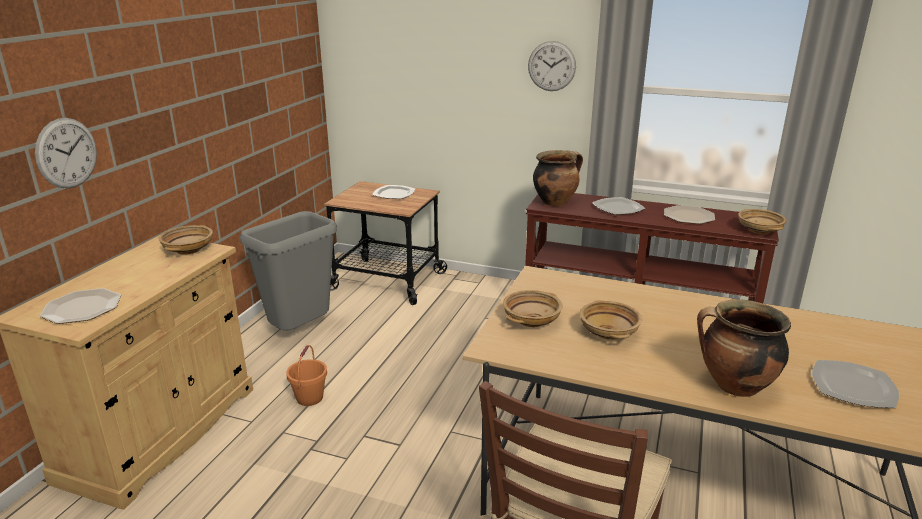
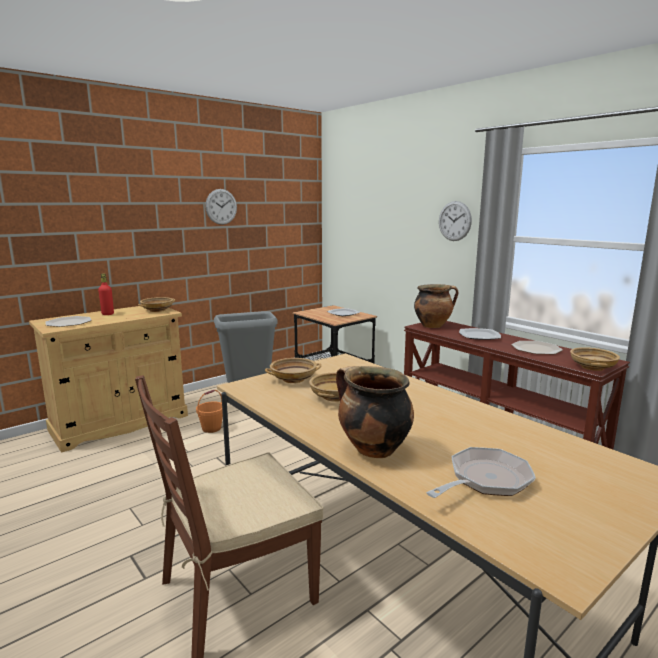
camera: 30 degrees right, 10 degrees down
wall clock [35,118,97,189] -> wall clock moved to [205,189,237,225]
plate [812,360,899,408] -> frying pan [426,447,536,498]
none -> red bottle [98,274,114,315]

